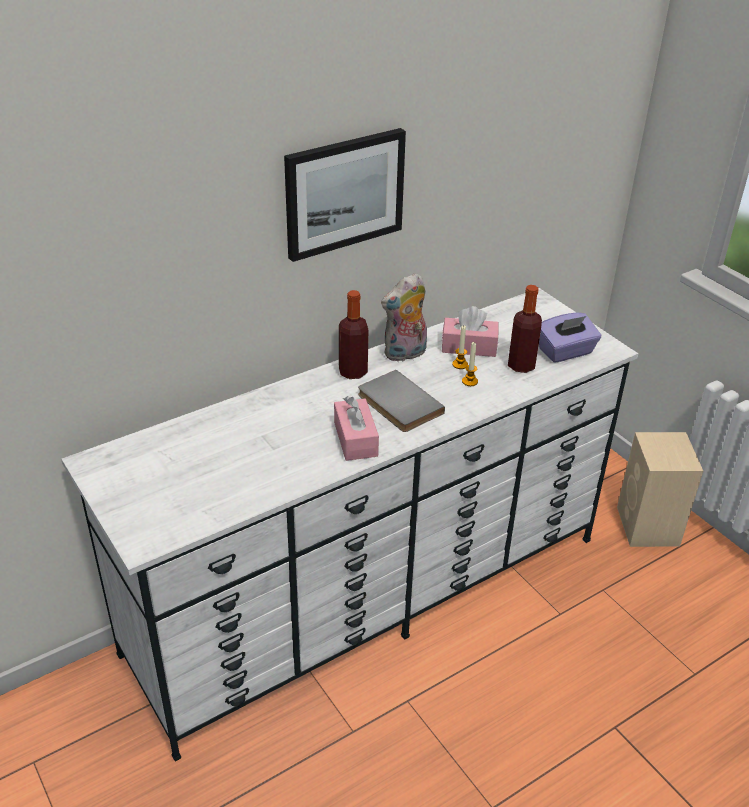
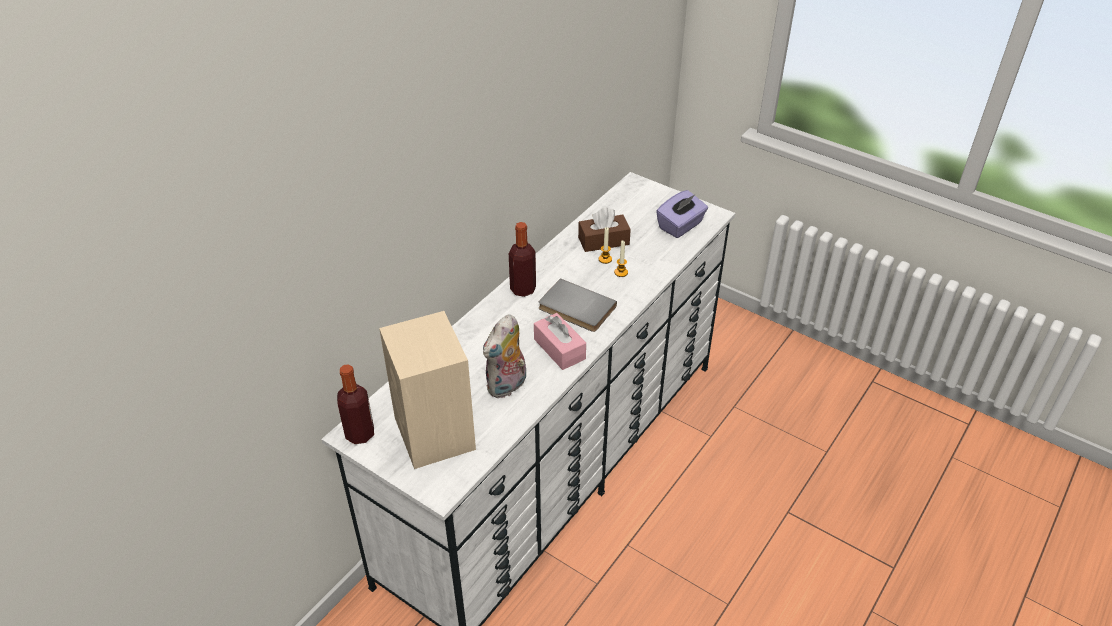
camera: 20 degrees left, 5 degrees up
picture [284,128,406,262] -> none
plush toy [381,273,427,362] -> plush toy moved to [483,314,526,398]
pink tissue box [442,306,499,357] -> brown tissue box [578,207,631,252]
bottle [508,285,542,373] -> bottle moved to [337,364,374,444]
beige speaker [617,432,703,547] -> beige speaker moved to [379,311,476,469]

